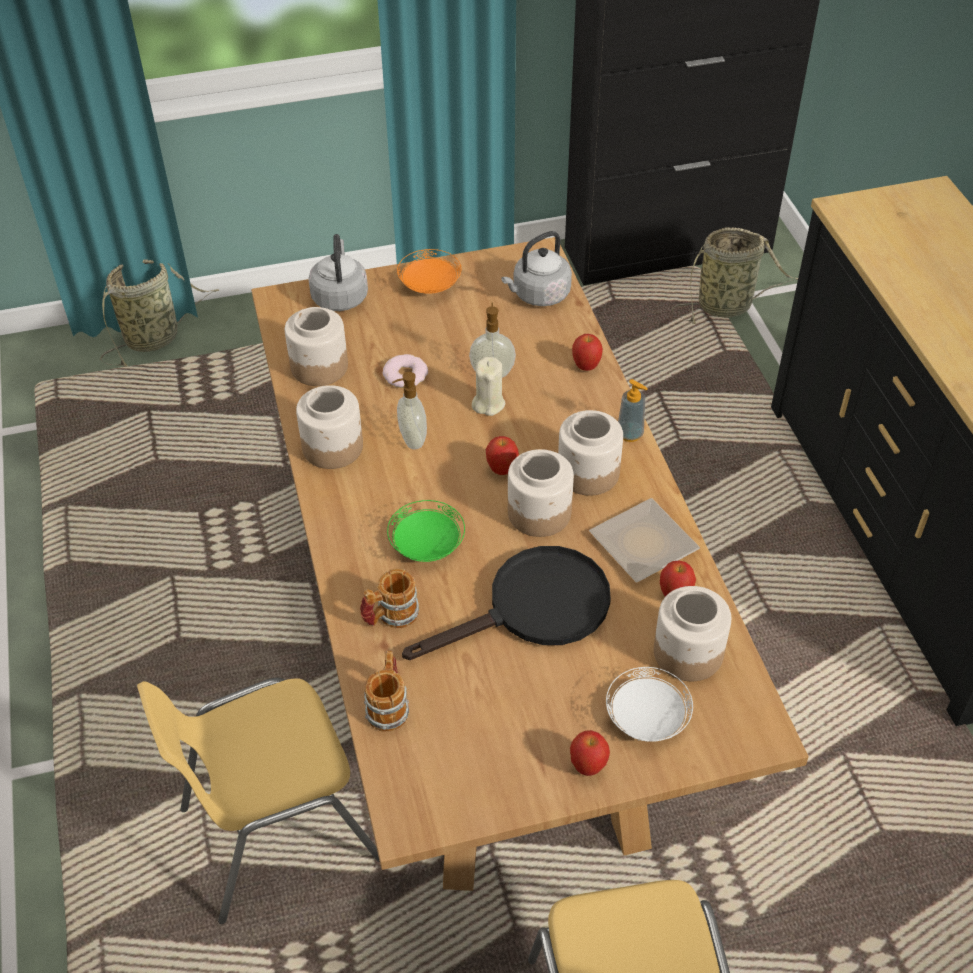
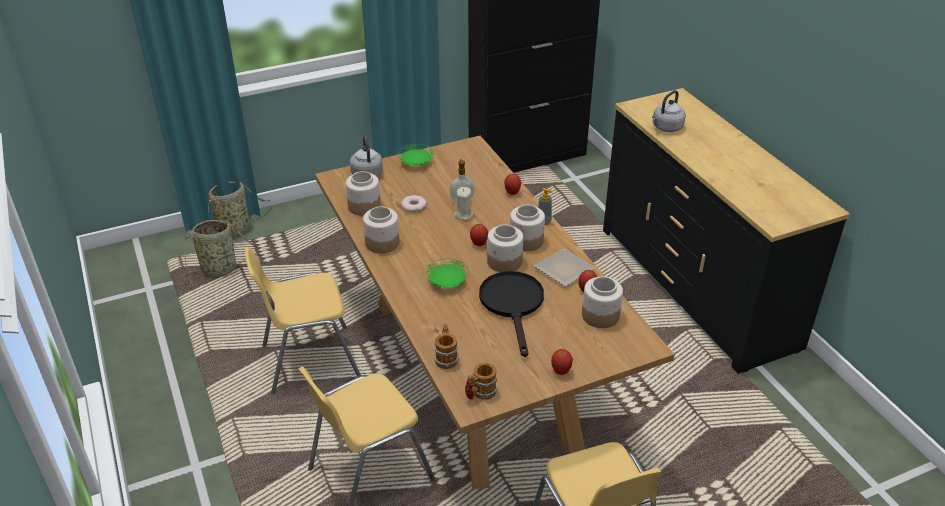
camera: 10 degrees left, 10 degrees down
mug [360,569,419,629] -> mug moved to [465,362,498,400]
soap dispenser [392,372,427,449] -> none
orange plate [397,249,462,294] -> green plate [398,144,434,166]
black frying pan [402,546,611,660] -> black frying pan turned 60 degrees counterclockwise [479,271,544,357]
grey kettle [501,231,572,306] -> grey kettle moved to [652,90,686,132]
white plate [606,667,693,742] -> none
basket [672,227,798,324] -> basket moved to [182,220,270,284]
none -> yellow chair [244,247,361,394]

